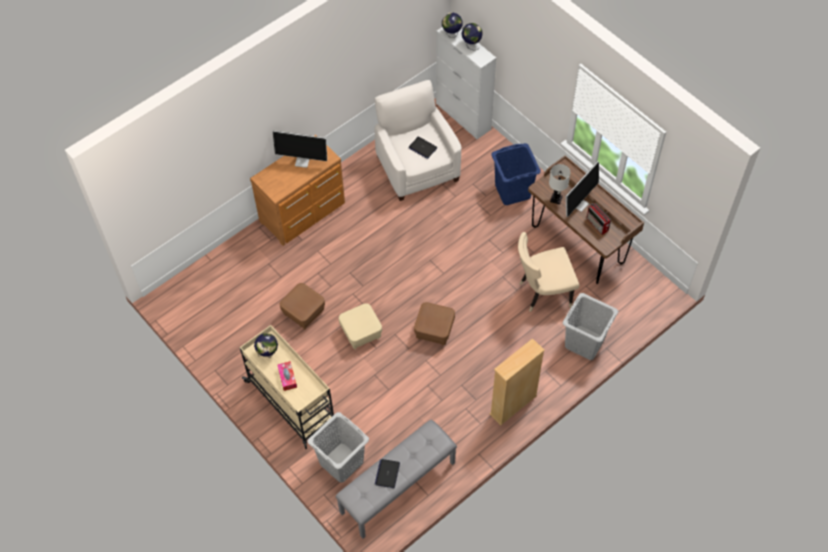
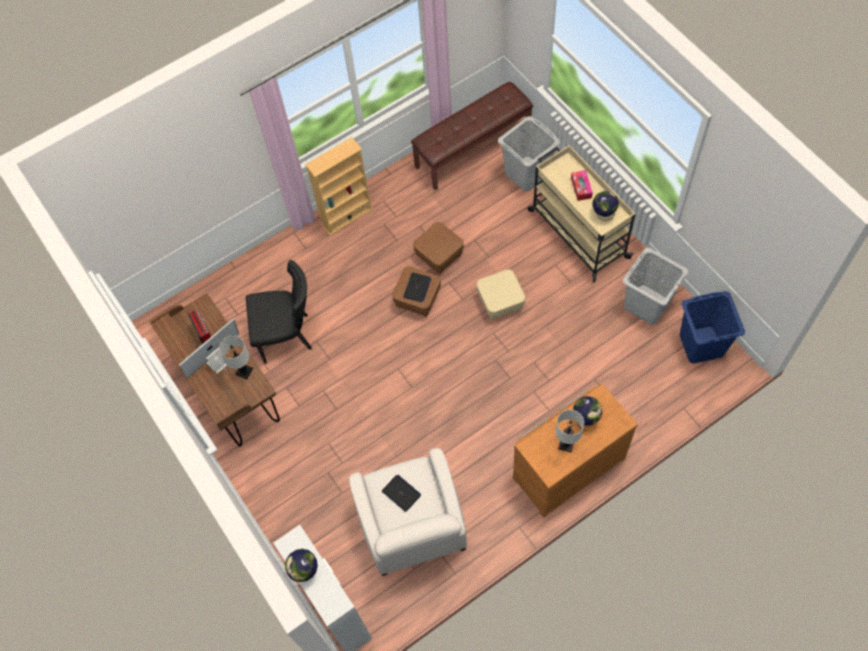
camera: 170 degrees left, 5 degrees up
monitor [273,131,327,168] -> white table lamp [555,410,584,453]
brown ottoman [280,283,325,330] -> brown ottoman moved to [413,222,464,274]
grey bench [335,420,457,539] -> brown bench [411,82,533,190]
laptop [375,459,400,488] -> laptop moved to [403,273,432,302]
globe [442,13,463,38] -> globe moved to [573,396,602,431]
blue laundry basket [491,143,541,205] -> blue laundry basket moved to [680,291,745,364]
beige chair [518,232,579,312] -> black chair [246,260,312,364]
grey laundry basket [563,293,618,360] -> grey laundry basket moved to [623,248,688,325]

